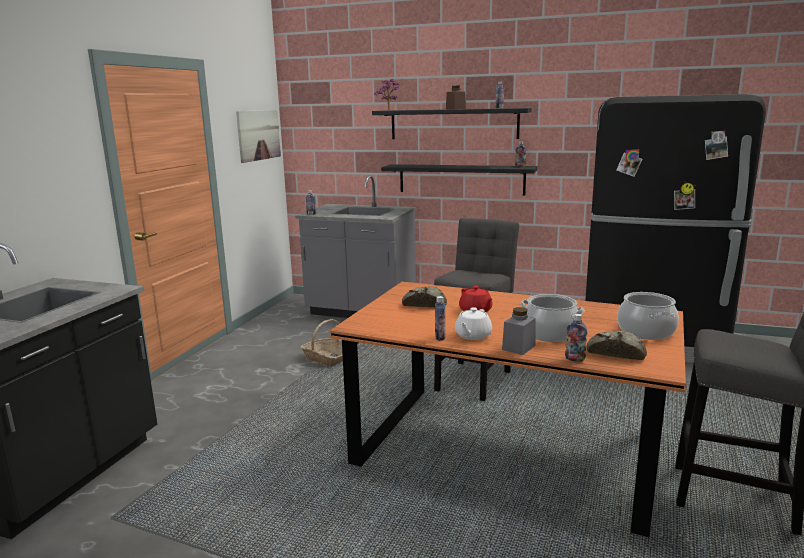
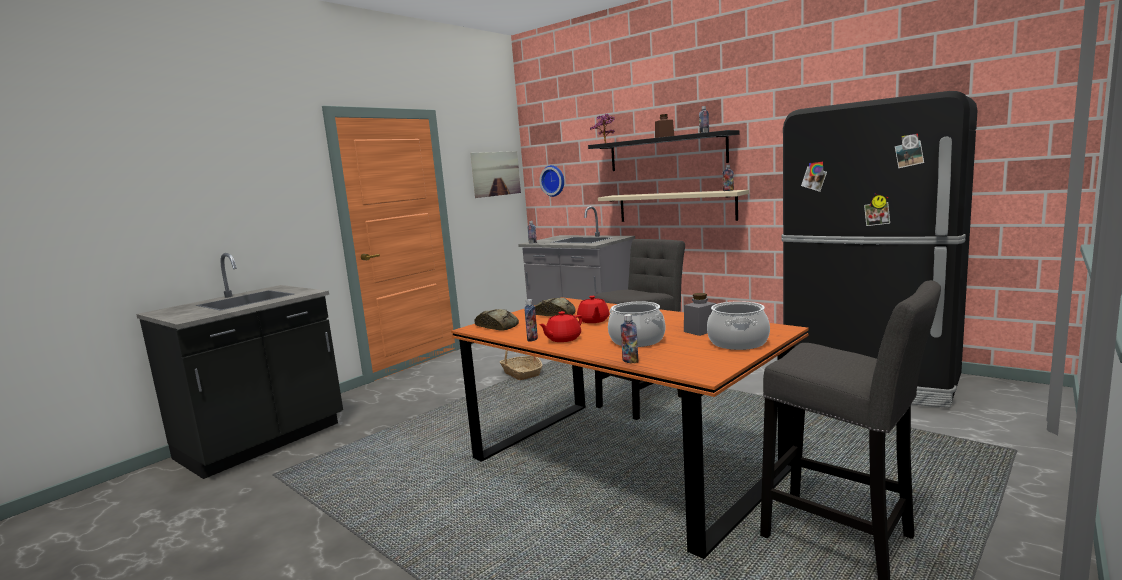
camera: 20 degrees right, 5 degrees down
black shelf [381,164,538,195] -> beige shelf [598,190,749,222]
white teapot [455,307,492,340] -> red teapot [539,311,583,342]
grey jar [502,307,536,355] -> grey jar moved to [684,293,716,336]
bread [586,330,647,360] -> bread moved to [474,309,519,331]
none -> wall clock [539,165,564,197]

